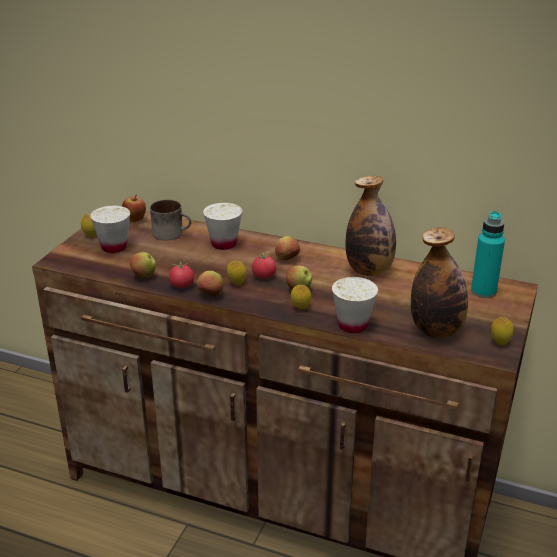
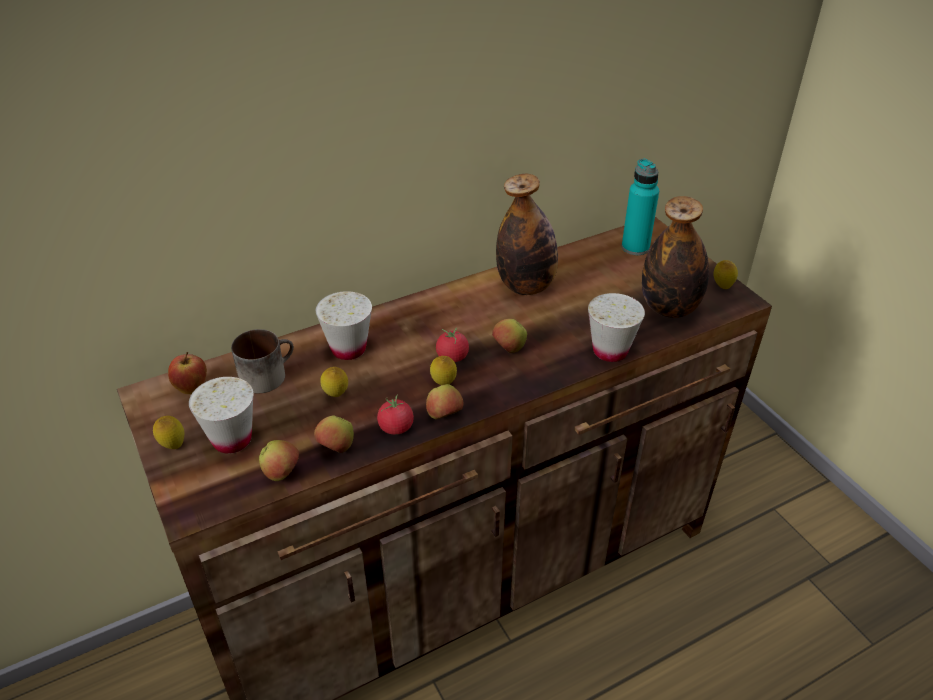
camera: 50 degrees left, 10 degrees up
apple [275,236,300,260] -> apple moved to [259,440,299,481]
lemon [291,285,311,309] -> lemon moved to [320,367,348,397]

